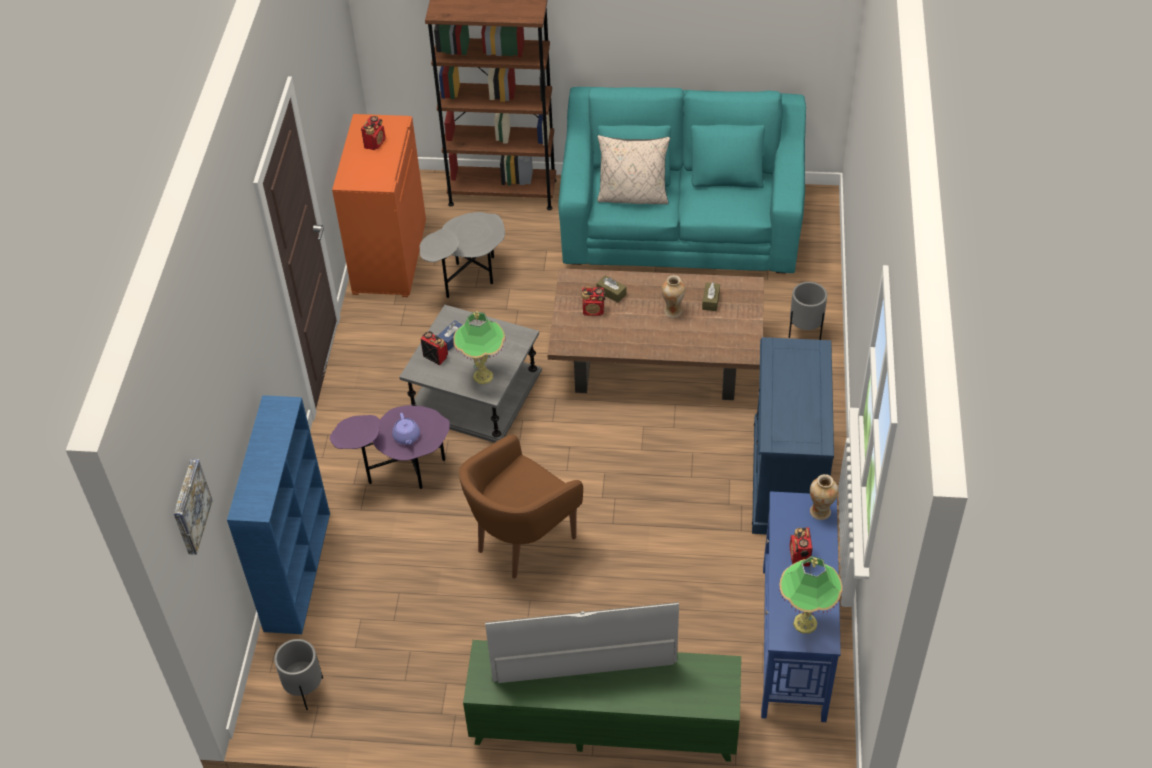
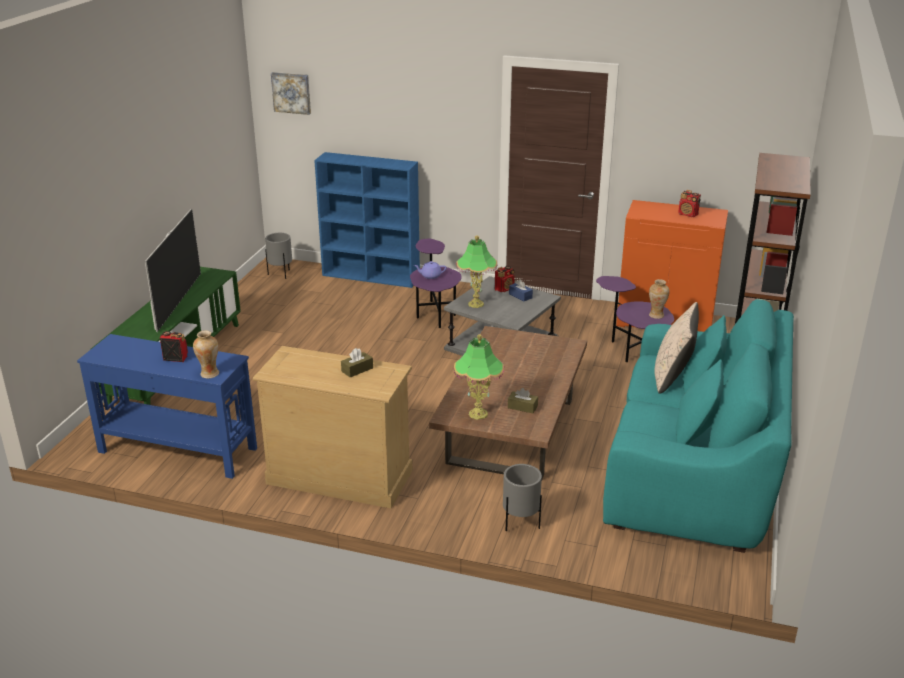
camera: 100 degrees right, 20 degrees down
grey side table [420,212,505,298] -> purple side table [596,276,674,362]
brown armchair [459,435,583,579] -> none
radio [581,286,605,316] -> none
brown tissue box [596,275,627,303] -> brown tissue box moved to [341,348,373,378]
vase [661,275,685,318] -> vase moved to [649,279,670,319]
blue dresser [752,337,834,535] -> beige dresser [253,346,413,508]
table lamp [779,556,843,634] -> table lamp moved to [454,334,504,420]

